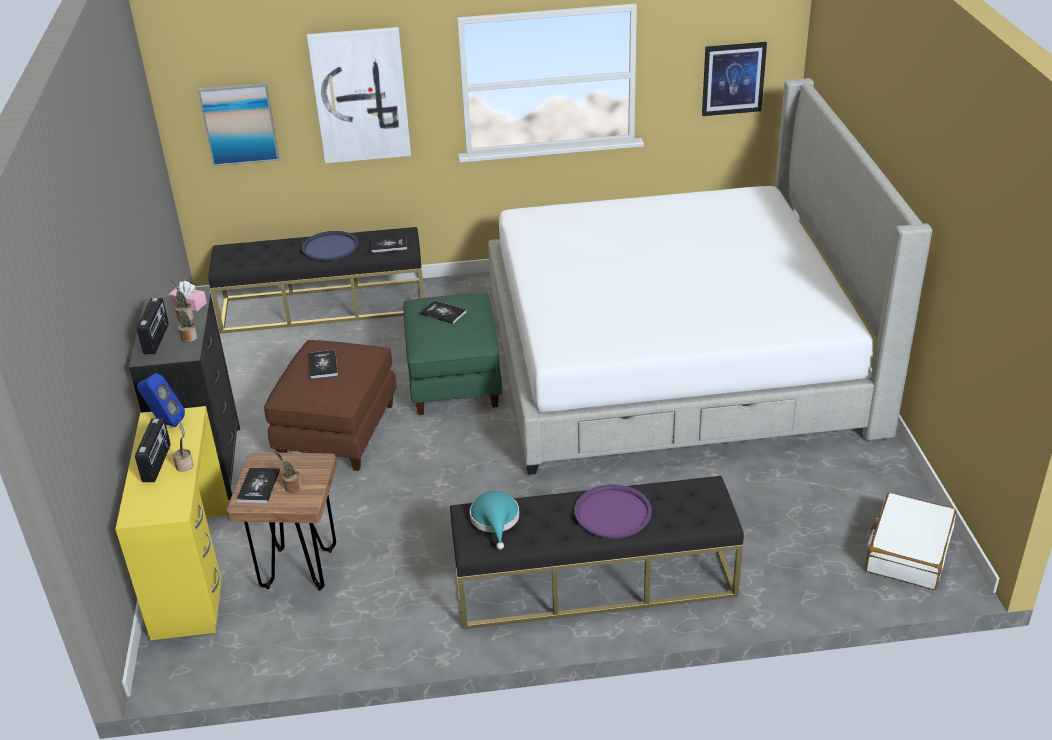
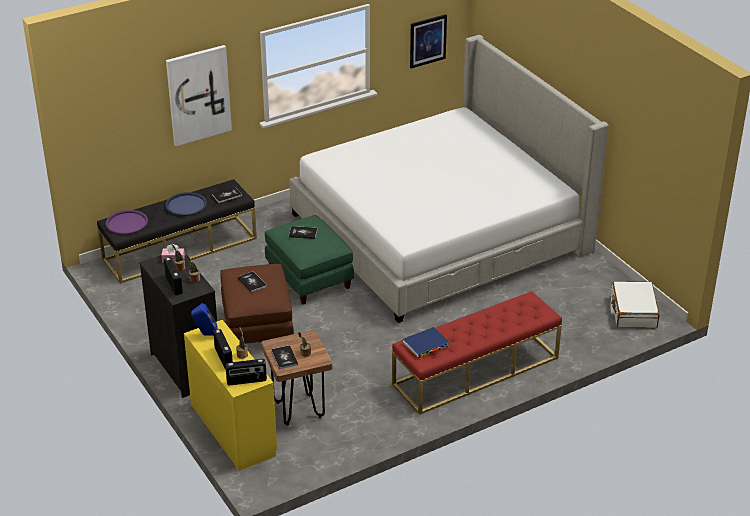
camera: 25 degrees left, 0 degrees up
picture [198,83,280,166] -> none
black bench [450,476,744,629] -> red bench [392,291,562,415]
turquoise hat [470,491,519,550] -> blue book [403,327,450,358]
purple tray [575,484,652,538] -> purple tray moved to [106,210,148,234]
none -> radio [225,359,267,385]

